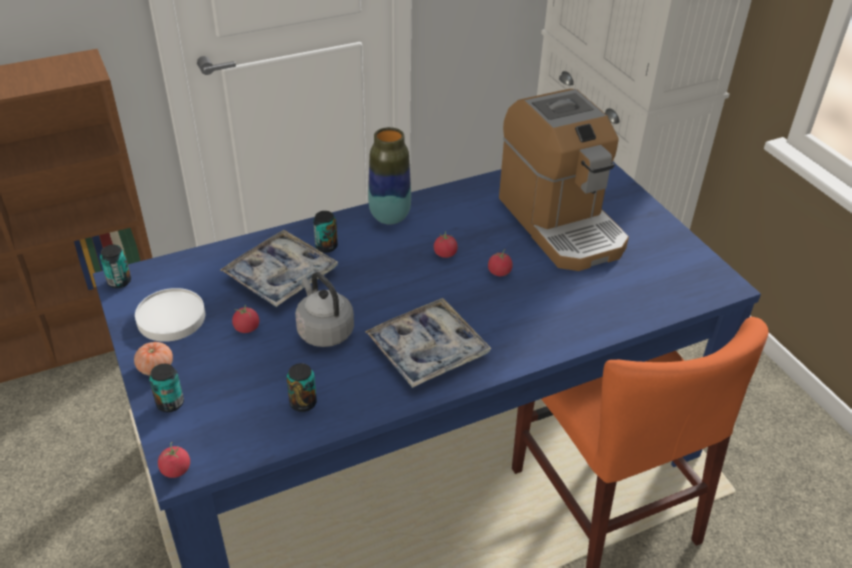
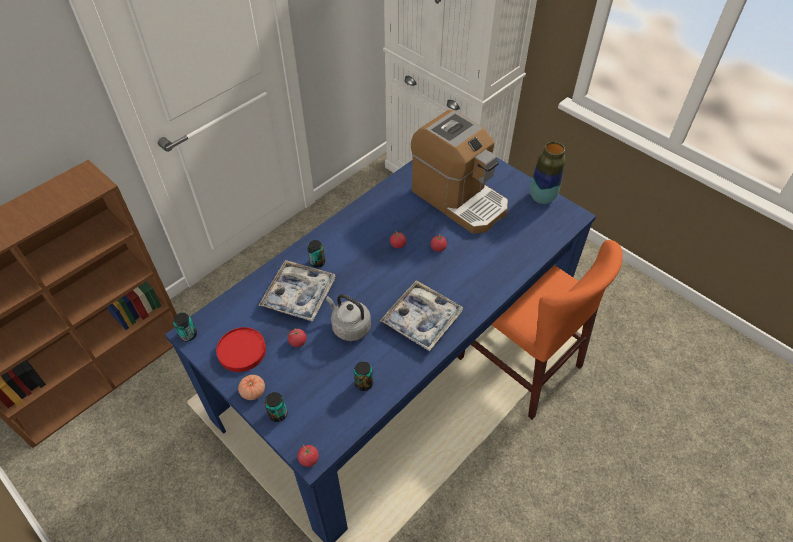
camera: 20 degrees left, 10 degrees up
white plate [135,288,205,342] -> red plate [216,327,266,372]
vase [368,127,411,224] -> vase moved to [530,141,566,204]

